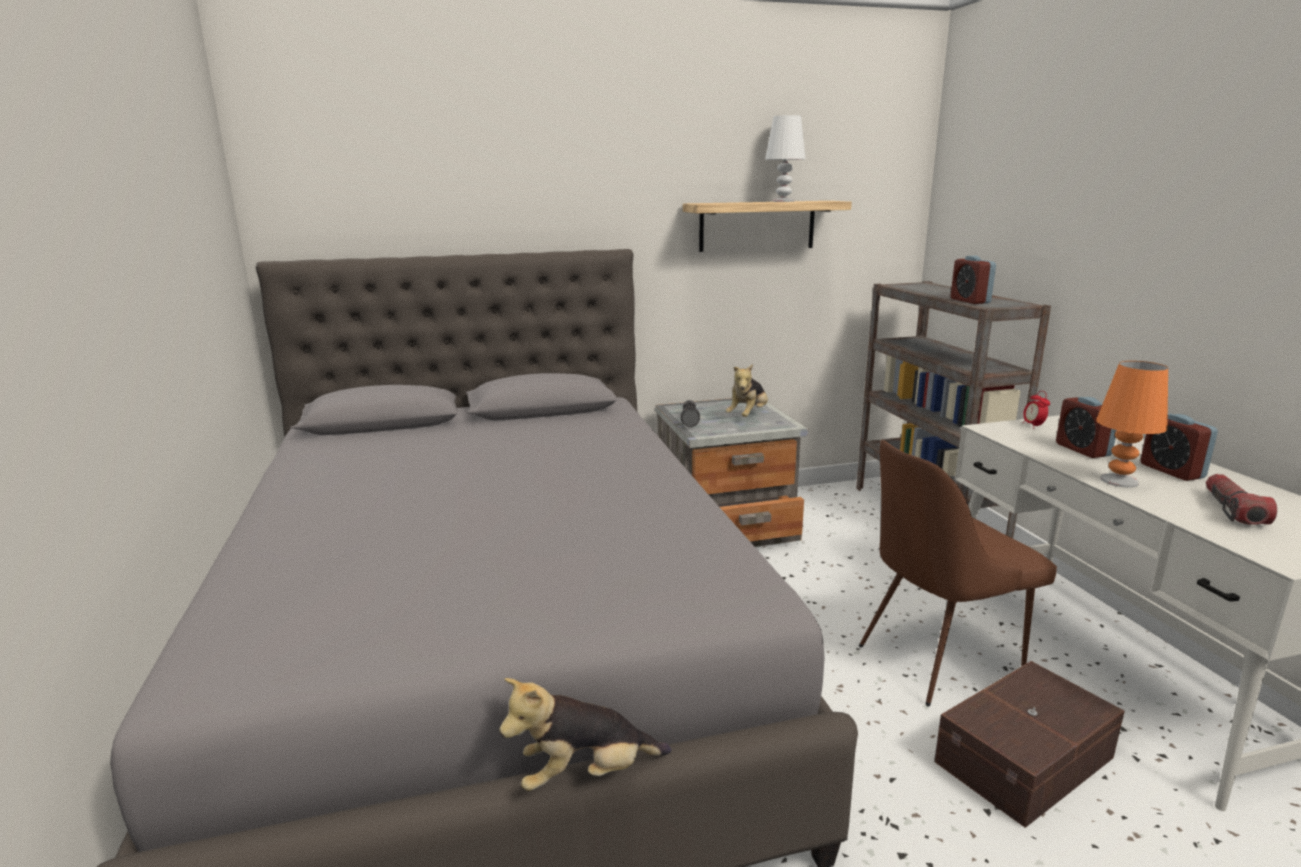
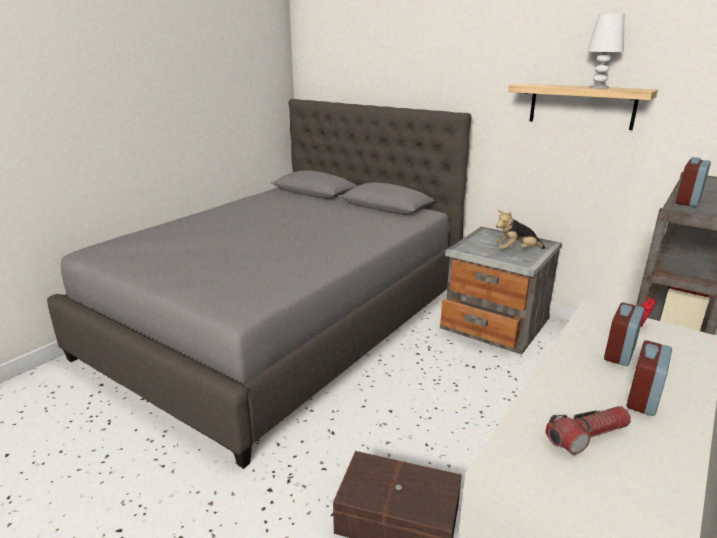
camera: 50 degrees right, 5 degrees up
plush toy [499,678,671,791] -> none
flashlight [681,400,700,427] -> none
brown chair [859,440,1057,706] -> none
orange table lamp [1096,361,1168,488] -> none

